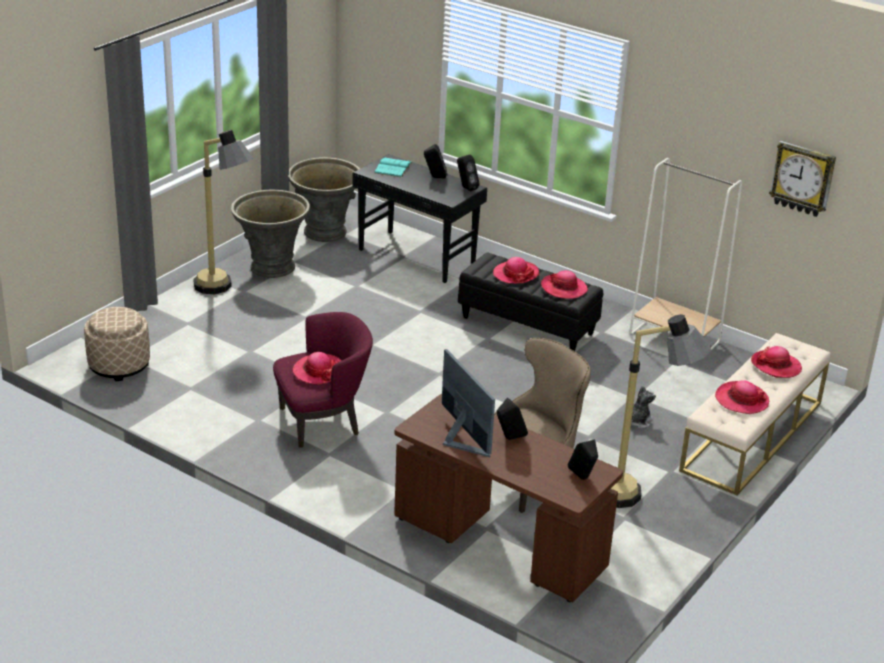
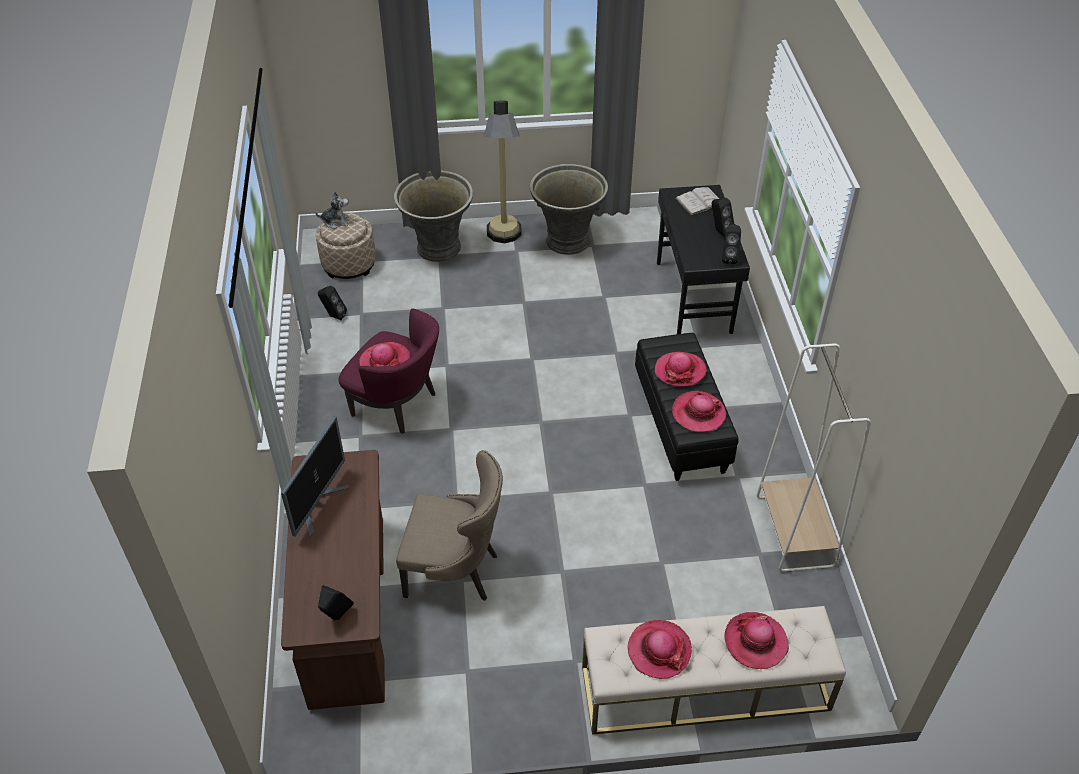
camera: 50 degrees right, 15 degrees up
grey planter [288,157,360,242] -> grey planter moved to [394,170,473,262]
turquoise book [374,158,412,178] -> white book [675,187,720,215]
black speaker [497,398,528,440] -> black speaker moved to [318,286,347,320]
floor lamp [611,314,711,508] -> none
plush toy [631,386,656,428] -> plush toy moved to [315,191,348,229]
wall clock [769,141,836,217] -> none

